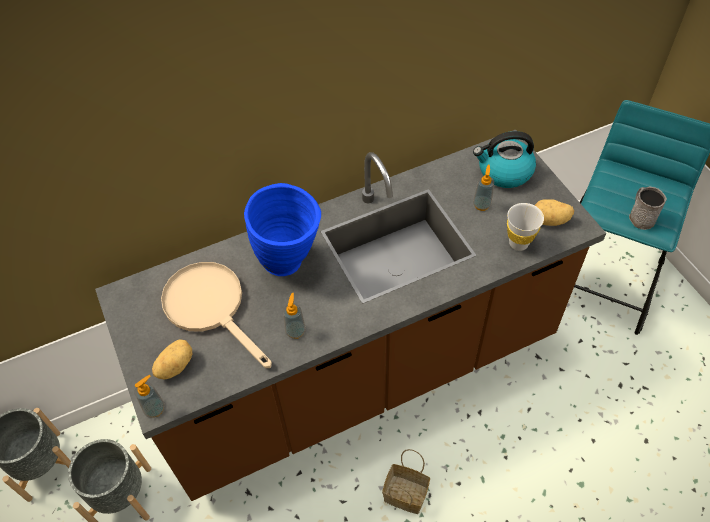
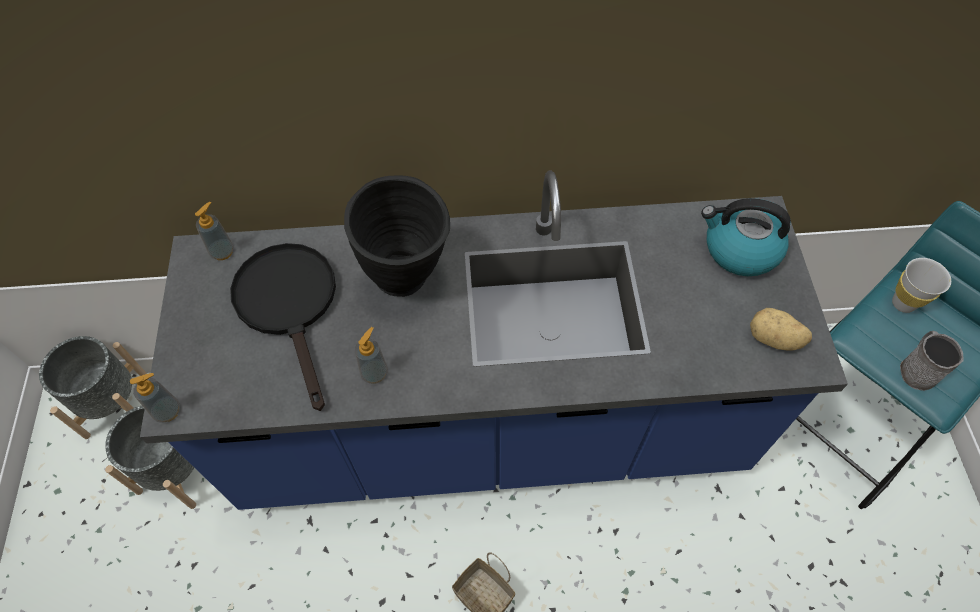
camera: 20 degrees right, 5 degrees up
brown counter [95,130,606,501] -> blue counter [140,171,848,510]
potato [152,339,192,379] -> none
beige frying pan [161,262,272,368] -> black frying pan [230,243,336,411]
blue vase [244,183,321,276] -> black vase [344,176,450,297]
soap dispenser [473,165,494,211] -> soap dispenser moved to [195,202,234,260]
white cup [507,203,544,251] -> white cup moved to [892,258,951,313]

